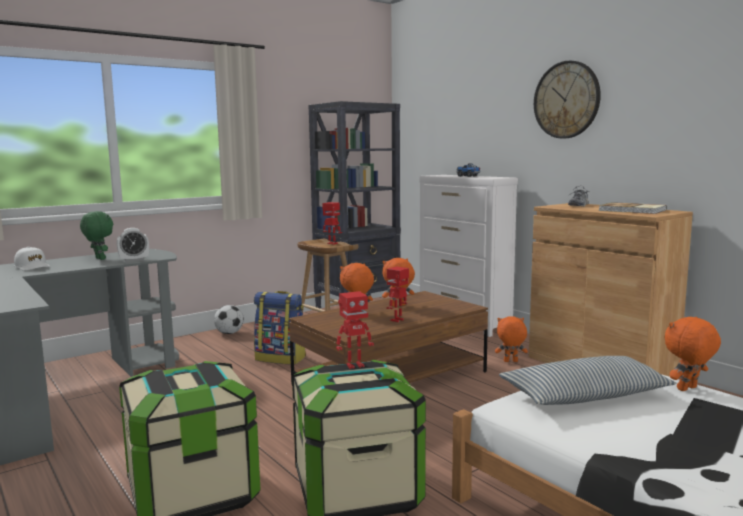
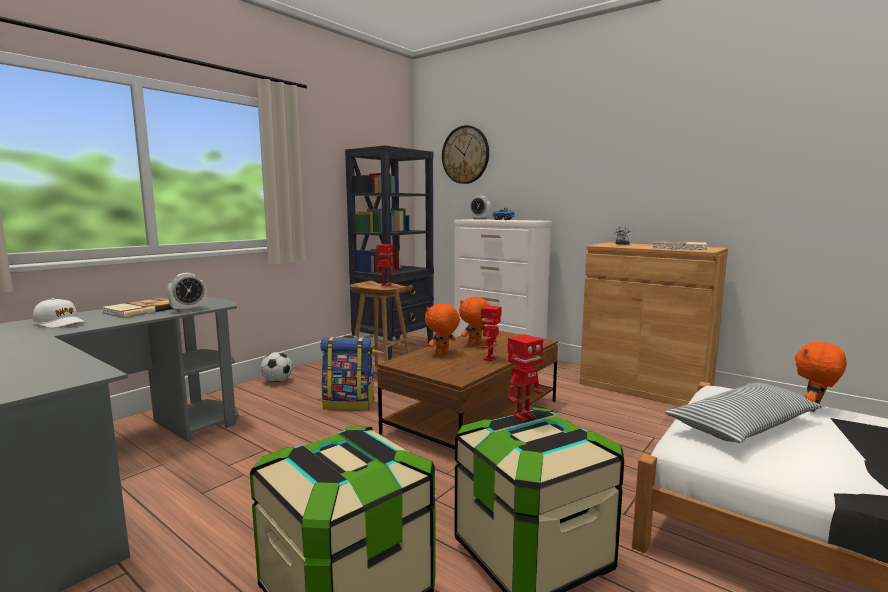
camera: 15 degrees left, 0 degrees up
green plush toy [80,211,113,260] -> book [102,298,174,318]
orange plush toy [495,316,528,362] -> none
wall clock [534,61,601,139] -> wall clock moved to [442,125,489,184]
none -> alarm clock [470,196,491,220]

